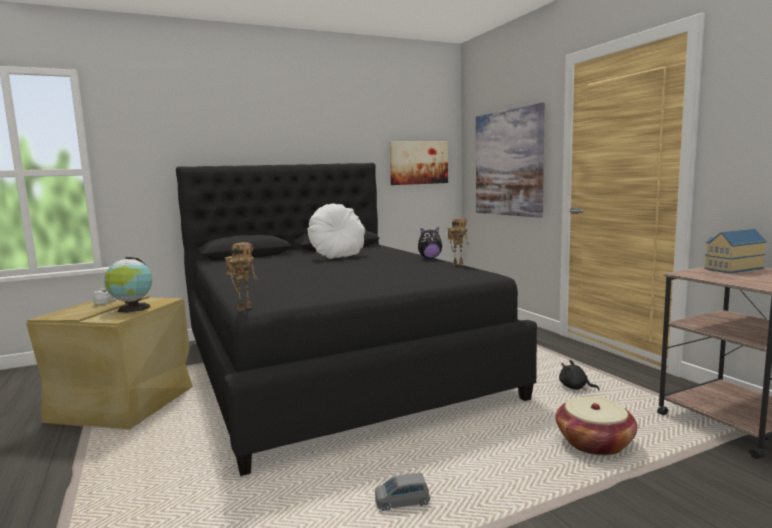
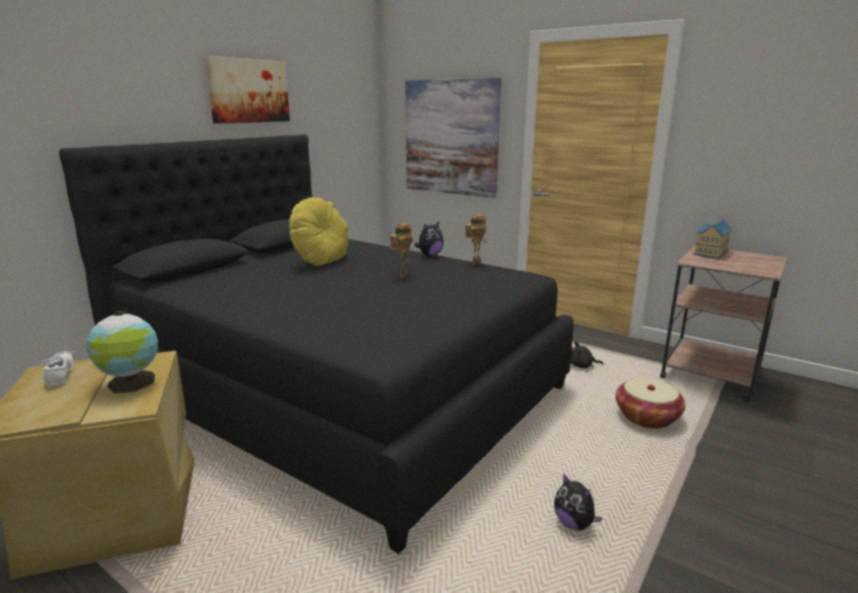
camera: 30 degrees left, 10 degrees up
toy robot [225,242,258,311] -> toy robot moved to [390,222,413,277]
white pillow [308,204,365,259] -> yellow pillow [289,197,348,266]
grey toy car [375,473,430,511] -> plush toy [554,474,603,530]
picture [389,141,448,185] -> picture moved to [205,56,290,124]

